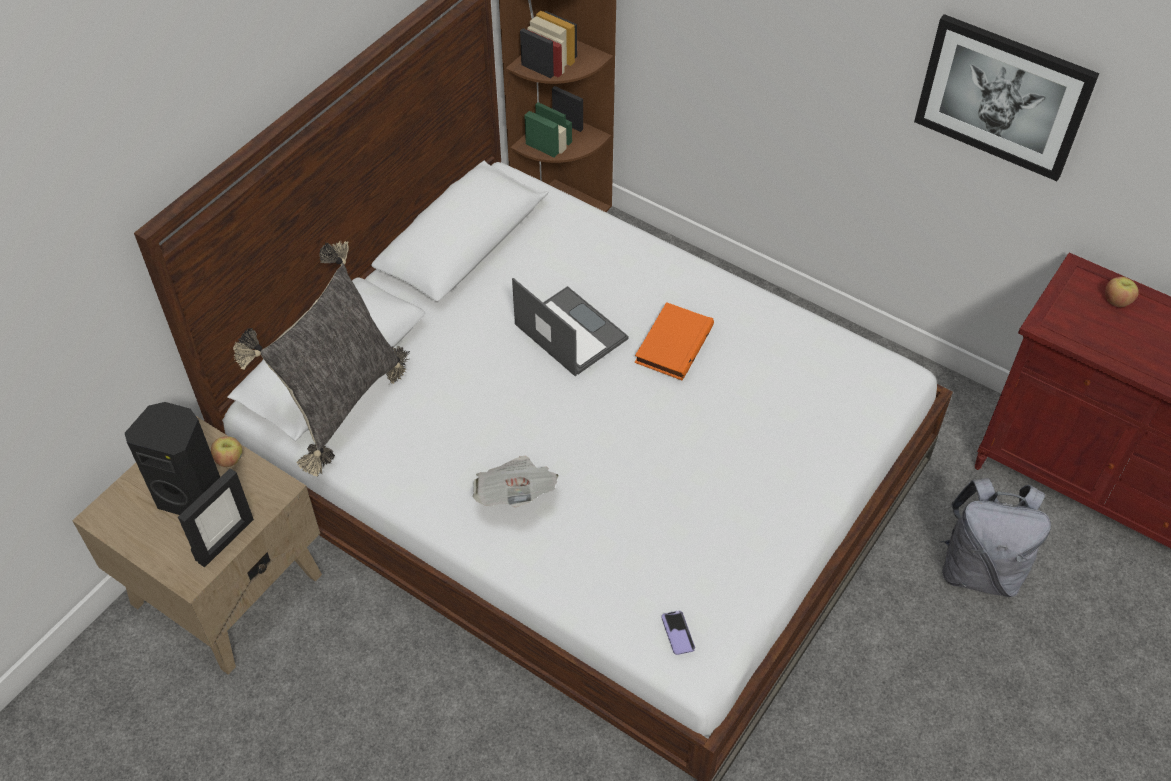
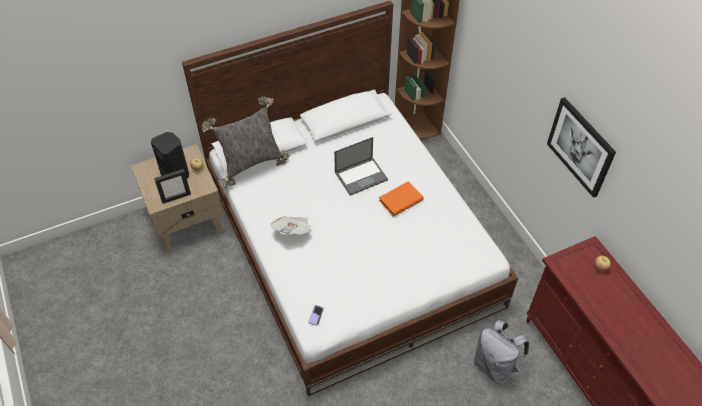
camera: 30 degrees right, 0 degrees up
laptop [512,278,629,376] -> laptop turned 75 degrees clockwise [334,137,388,196]

